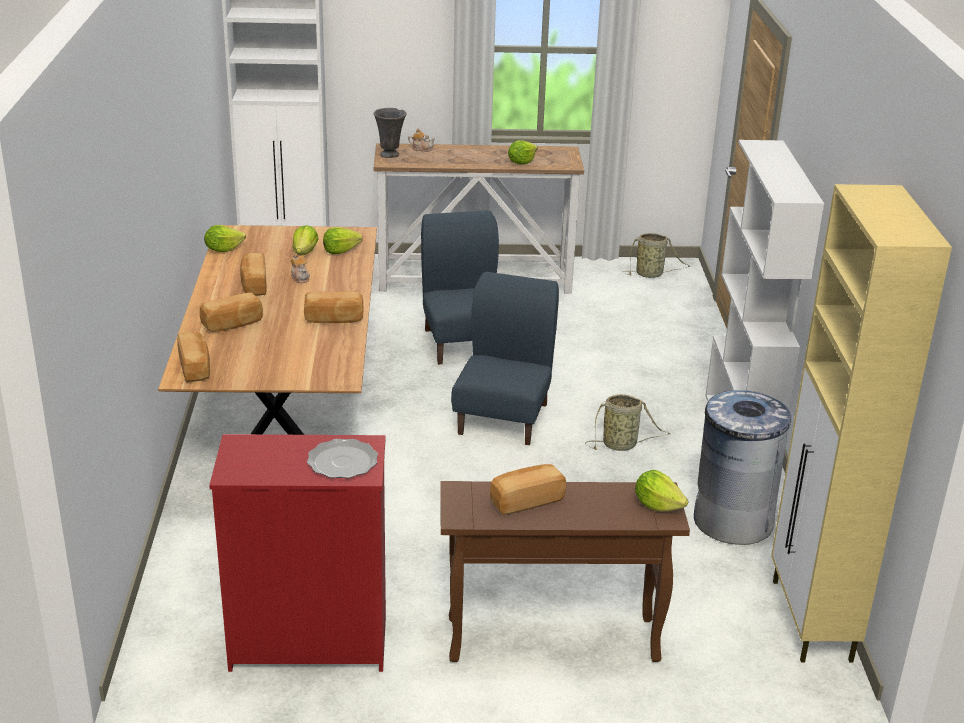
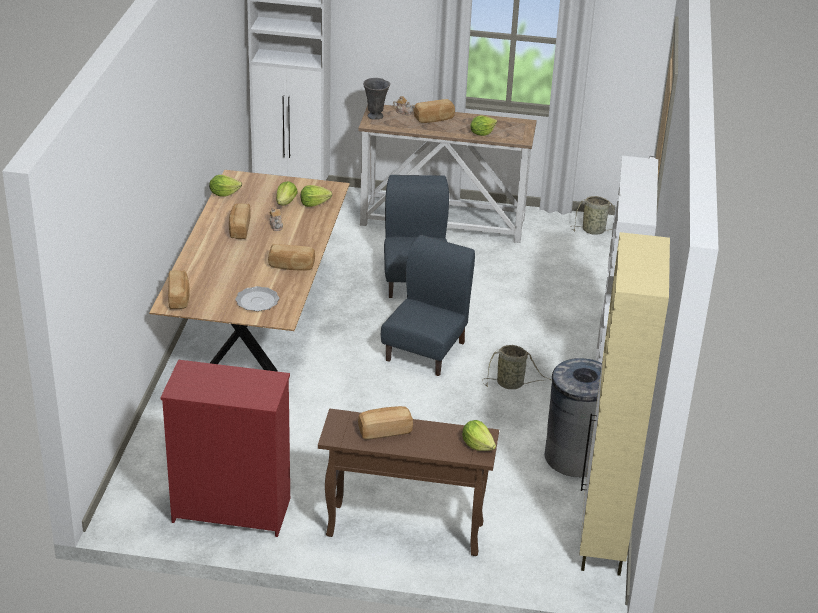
camera: 10 degrees right, 5 degrees up
bread [200,293,263,332] -> bread moved to [414,99,455,123]
plate [307,439,378,478] -> plate moved to [235,286,280,311]

